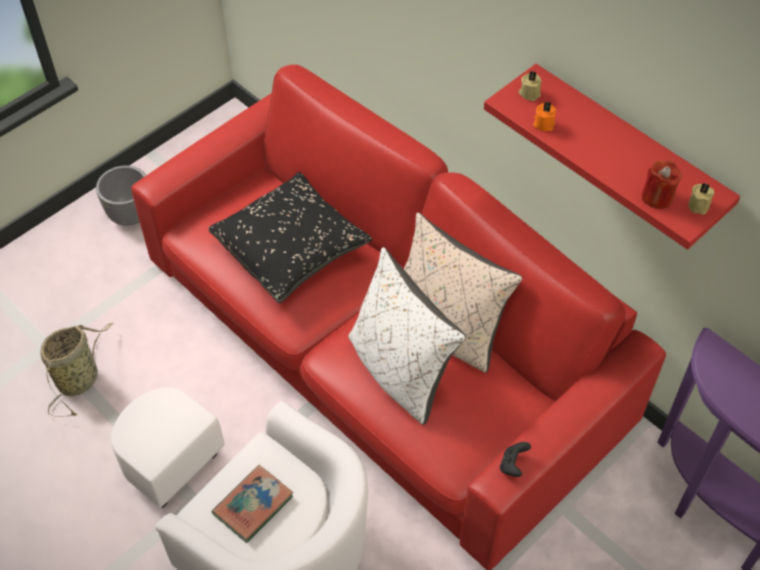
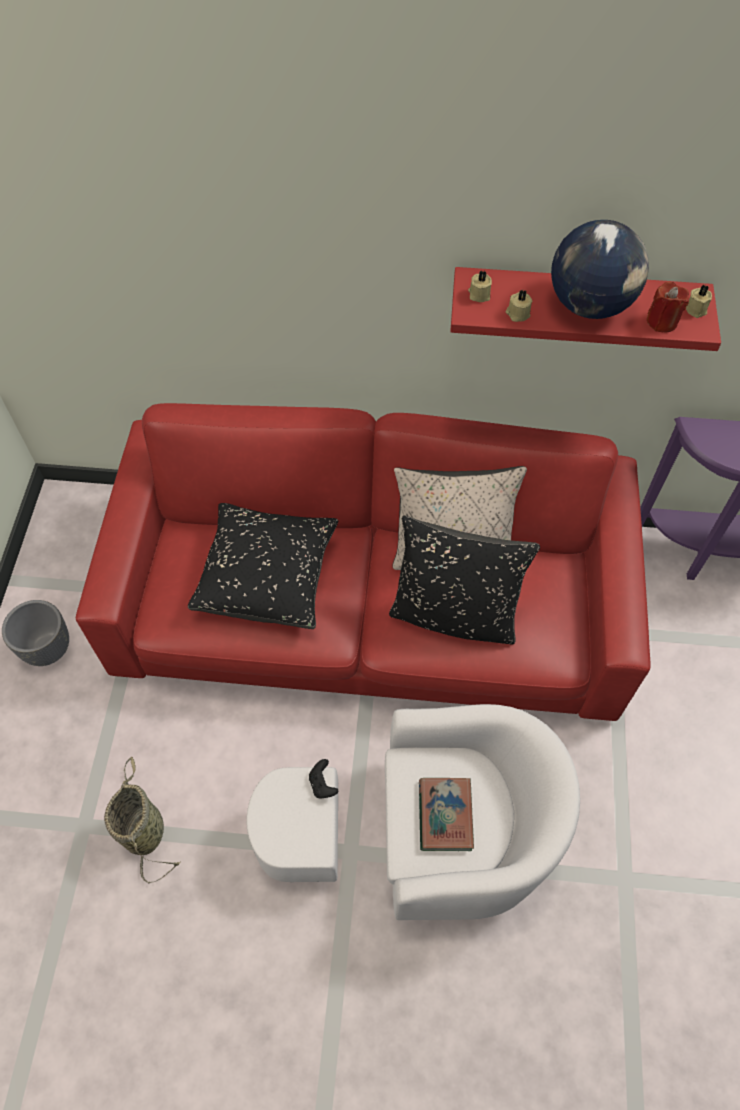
camera: 40 degrees left, 5 degrees up
white pillow [348,247,466,425] -> black pillow [389,516,540,644]
black game controller [500,442,531,477] -> black game controller moved to [309,759,338,799]
orange candle [533,102,557,131] -> beige candle [506,290,533,322]
none -> globe [551,220,649,319]

